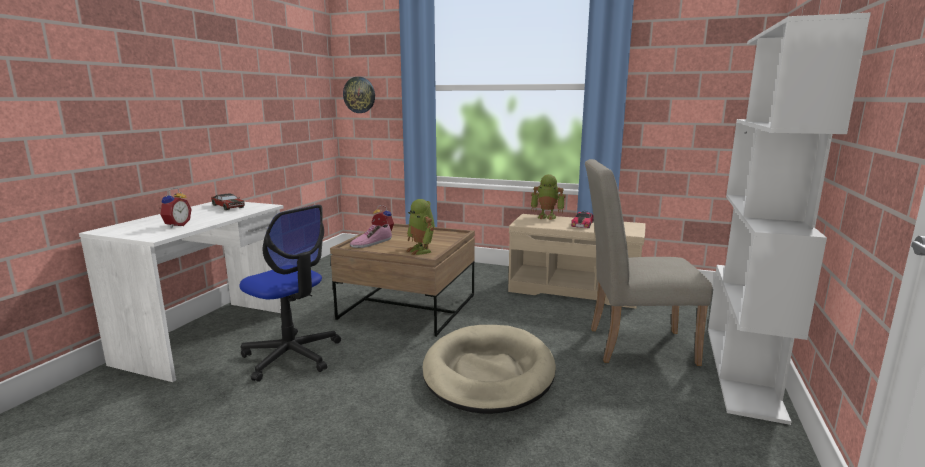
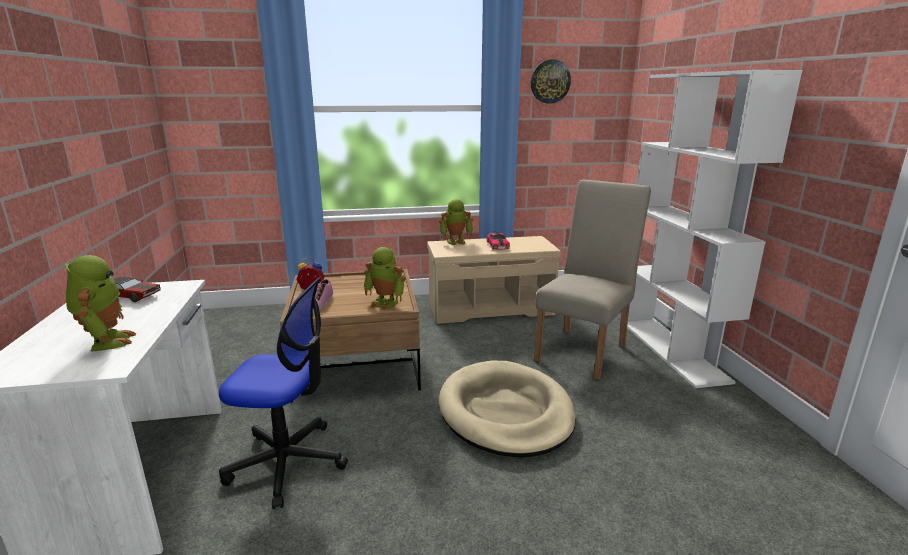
camera: 30 degrees left, 5 degrees up
alarm clock [160,188,191,228] -> toy robot [65,255,136,352]
wall clock [343,77,375,113] -> wall clock moved to [531,60,571,103]
beige chair [585,159,713,366] -> beige chair turned 150 degrees clockwise [534,180,651,380]

